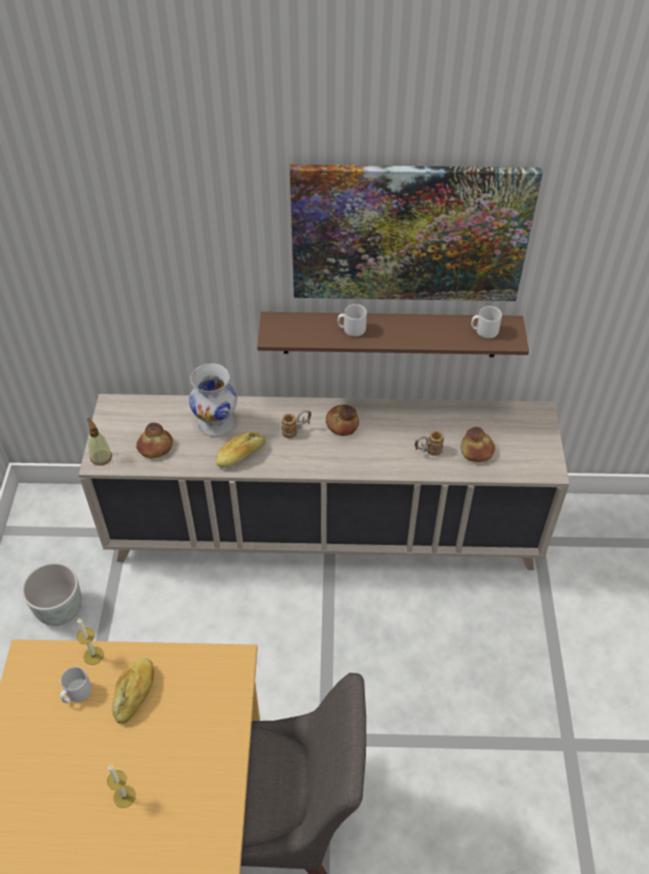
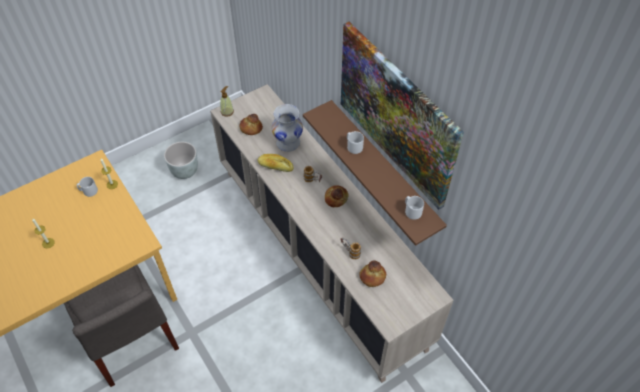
camera: 55 degrees right, 5 degrees up
bread [112,658,154,724] -> none

